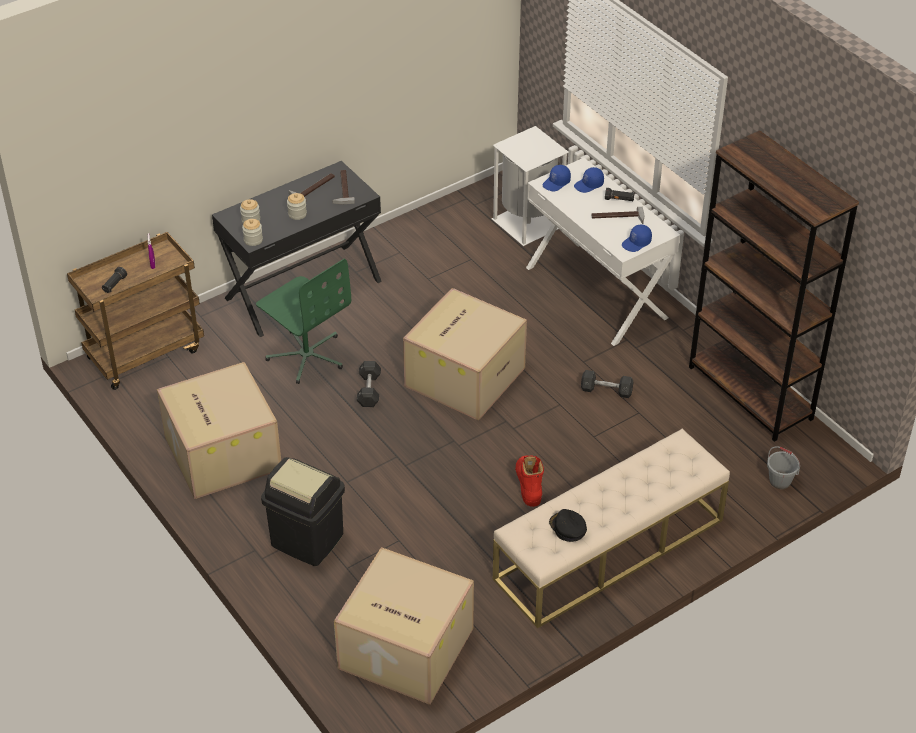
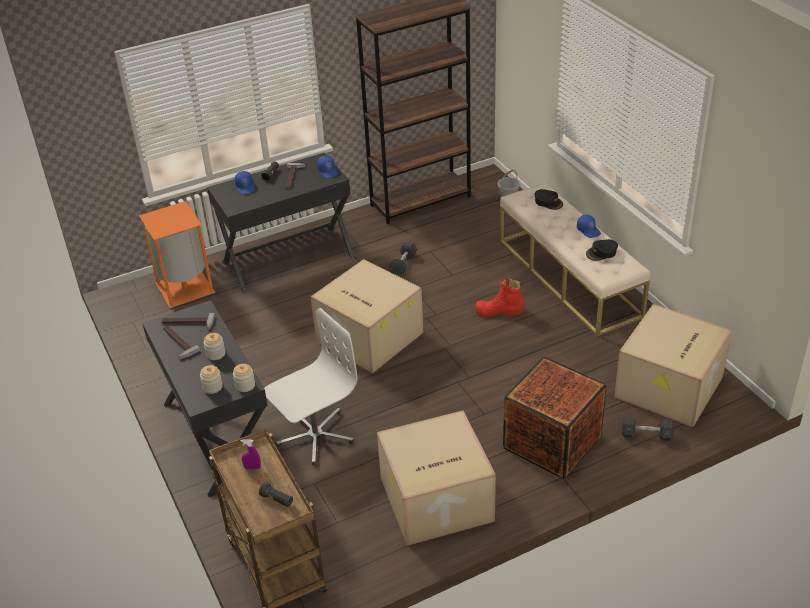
camera: 80 degrees left, 5 degrees down
green office chair [256,259,351,384] -> white office chair [264,308,357,465]
black trash can [261,457,345,566] -> crate [503,357,606,479]
grey dumbbell [357,361,381,407] -> grey dumbbell moved to [622,416,674,441]
white trash can [491,126,569,246] -> orange trash can [139,201,215,308]
white desk [526,158,680,346] -> black desk [207,152,354,294]
blue cap [543,165,571,192] -> blue cap moved to [577,215,601,238]
none -> black cap [534,189,563,210]

